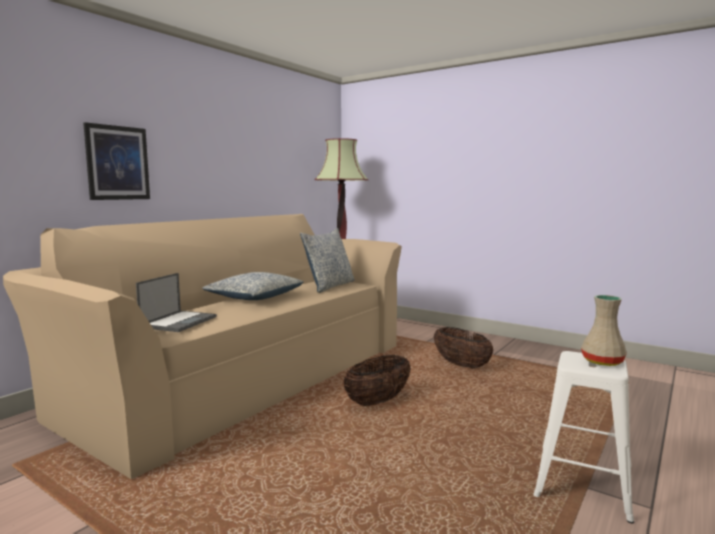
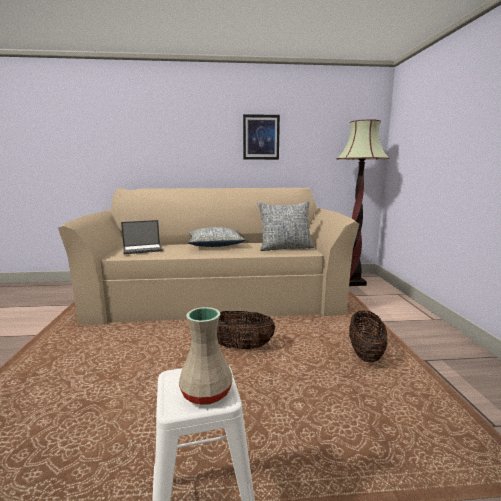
camera: 50 degrees right, 5 degrees up
picture [83,122,150,200] -> picture moved to [243,114,280,160]

